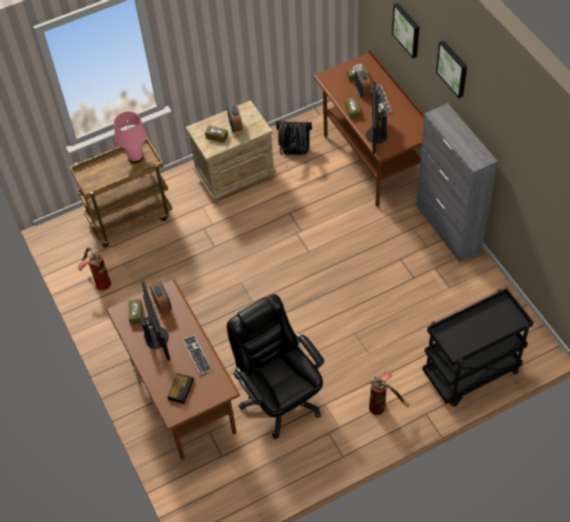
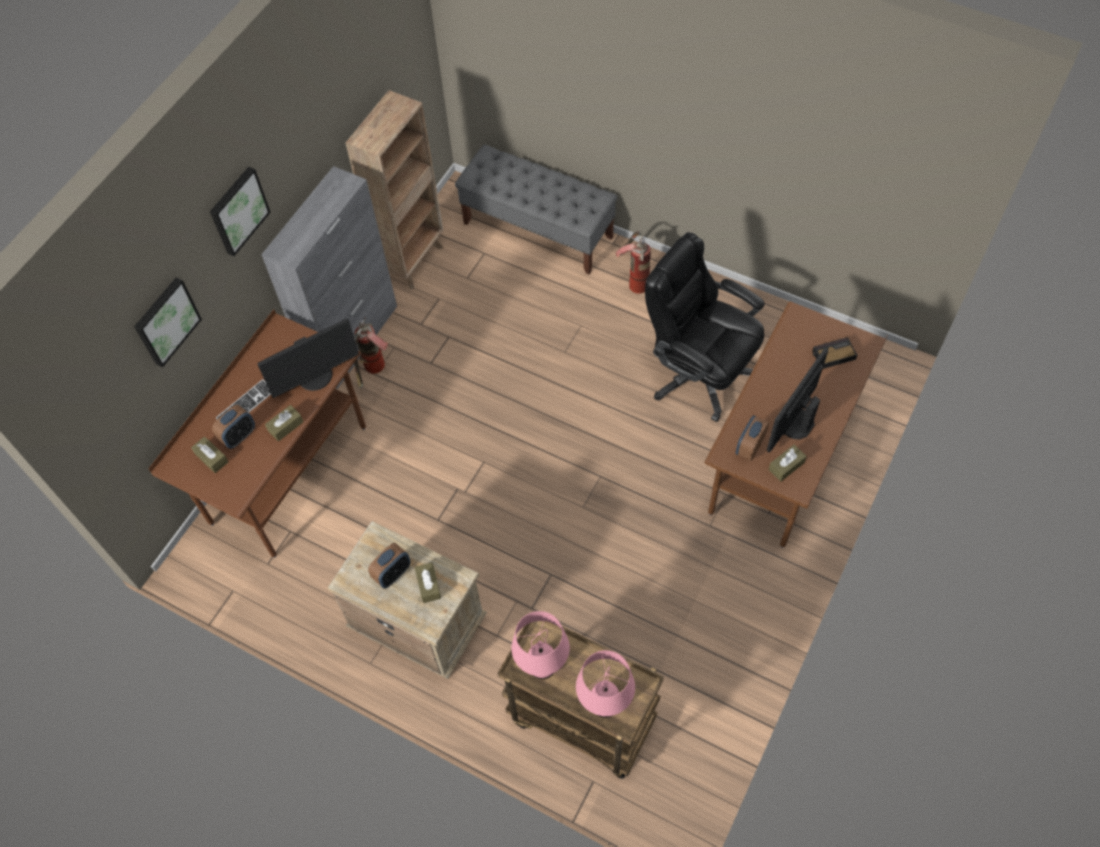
camera: 125 degrees left, 5 degrees up
fire extinguisher [78,247,111,291] -> fire extinguisher moved to [354,318,388,388]
keyboard [182,335,212,374] -> none
black office chair [227,294,324,439] -> black office chair turned 105 degrees clockwise [645,232,765,422]
black backpack [276,120,312,155] -> none
black cart [422,288,534,407] -> grey bench [455,144,617,275]
none -> brown bookcase [346,90,443,289]
none -> pink table lamp [576,650,635,718]

